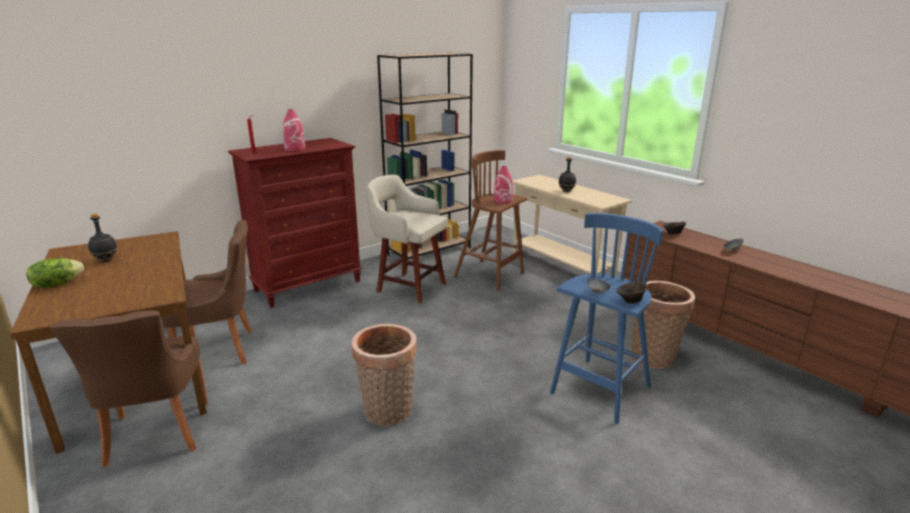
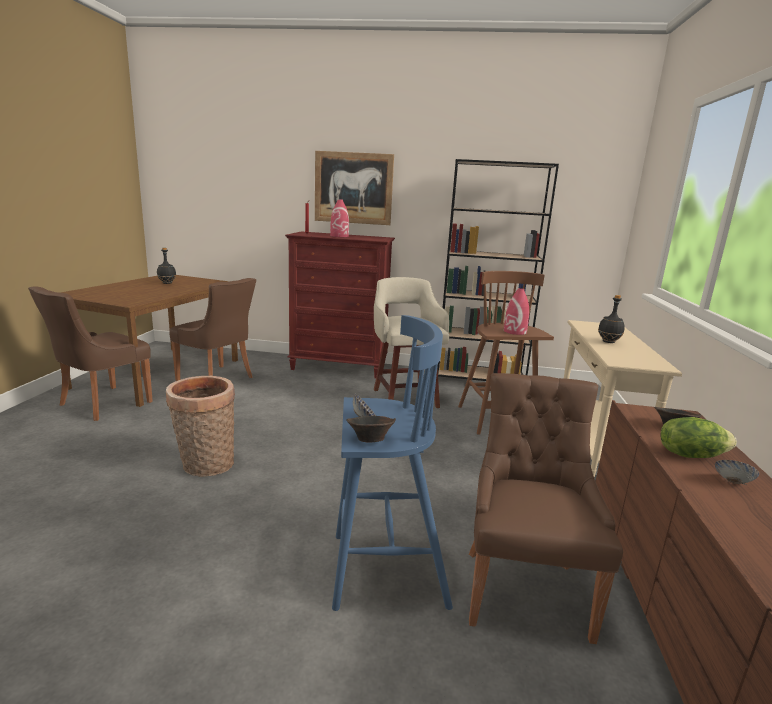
camera: 45 degrees right, 5 degrees down
lettuce [26,258,84,288] -> lettuce moved to [661,417,737,458]
basket [631,281,695,369] -> brown chair [469,373,623,644]
none -> picture [315,151,394,225]

